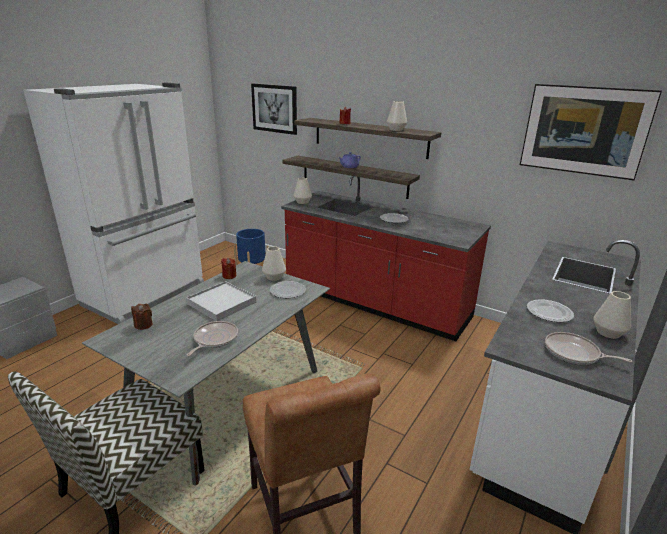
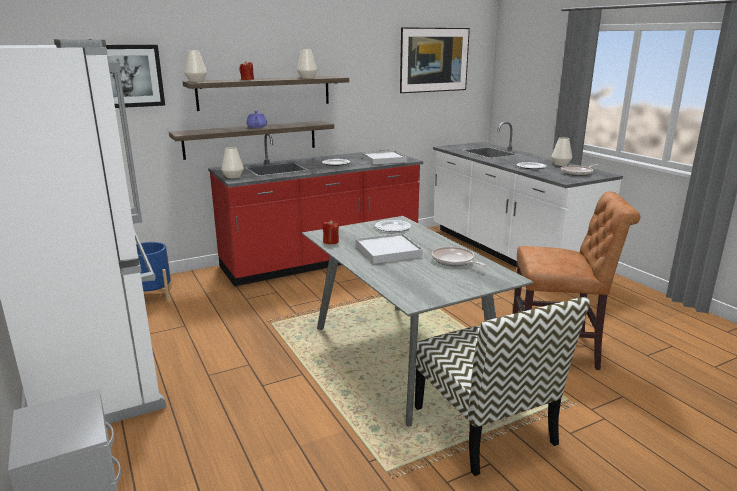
camera: 60 degrees left, 5 degrees down
brown candle [131,303,153,330] -> none
white vase [262,246,286,281] -> white vase moved to [184,51,207,82]
none -> white tray [362,150,407,165]

